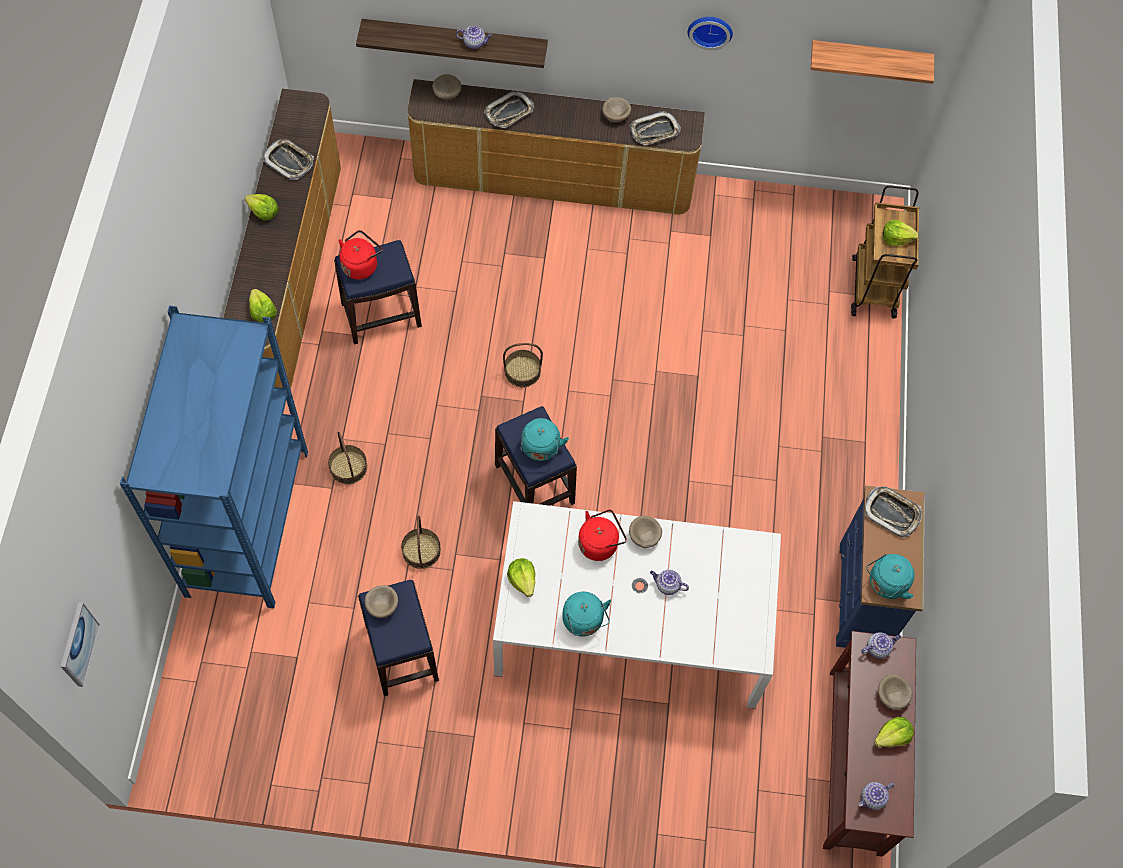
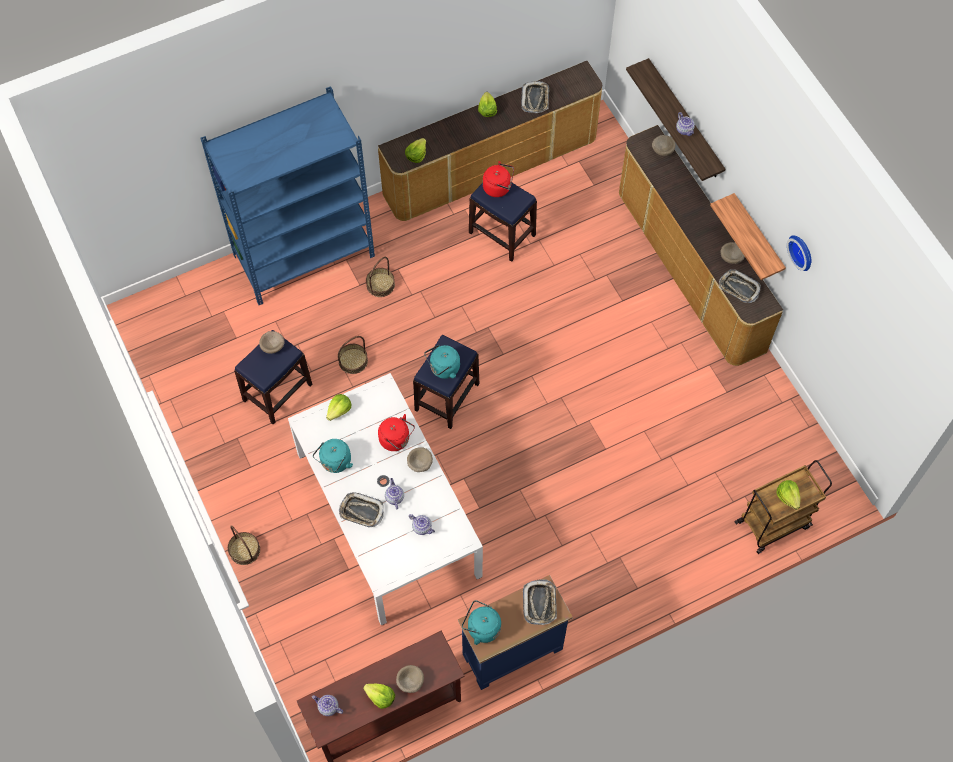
camera: 60 degrees right, 0 degrees up
picture [60,602,100,687] -> none
tray [484,91,534,128] -> tray moved to [339,492,384,527]
basket [503,343,543,387] -> basket moved to [228,525,260,565]
shelf [811,40,934,84] -> shelf moved to [710,193,786,280]
teapot [861,632,901,658] -> teapot moved to [409,514,435,535]

